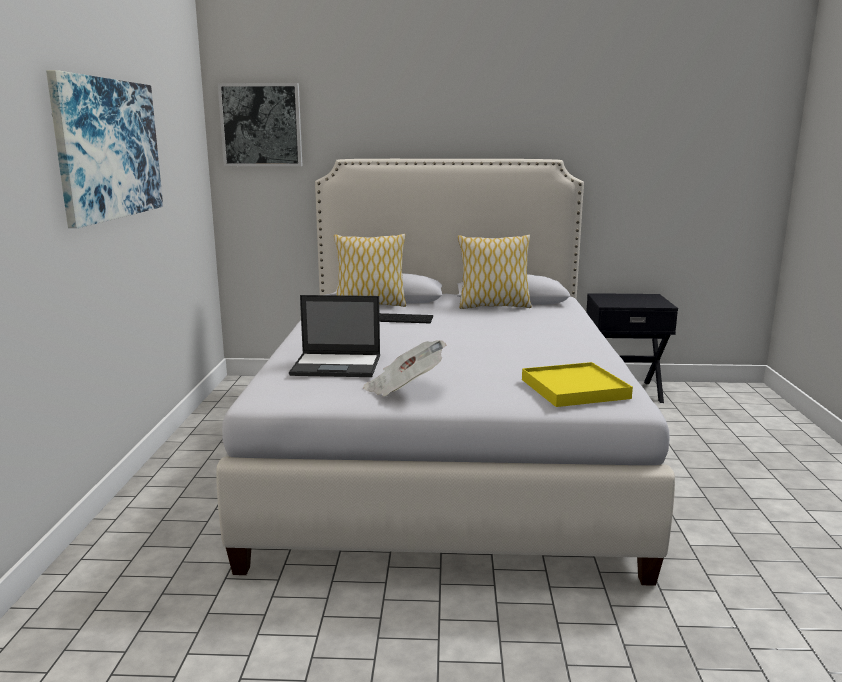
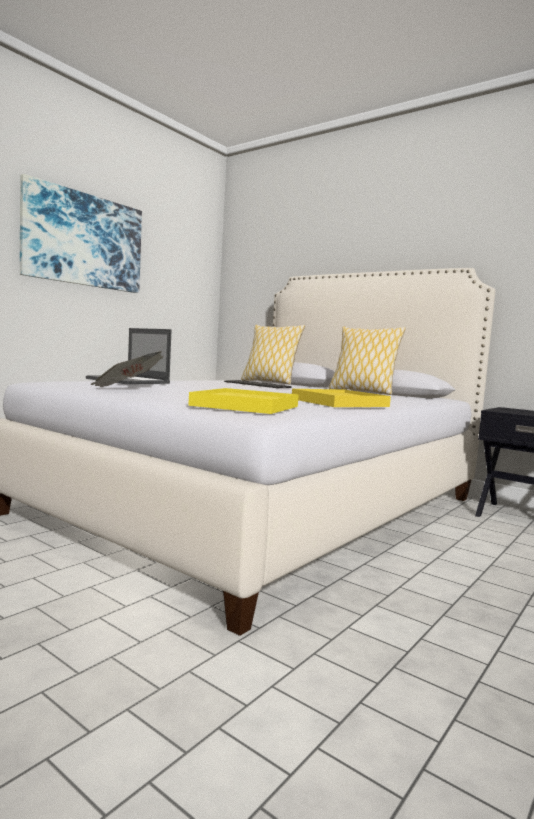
camera: 35 degrees right, 10 degrees down
picture [218,83,302,166] -> none
none -> yellow tray [292,389,391,407]

